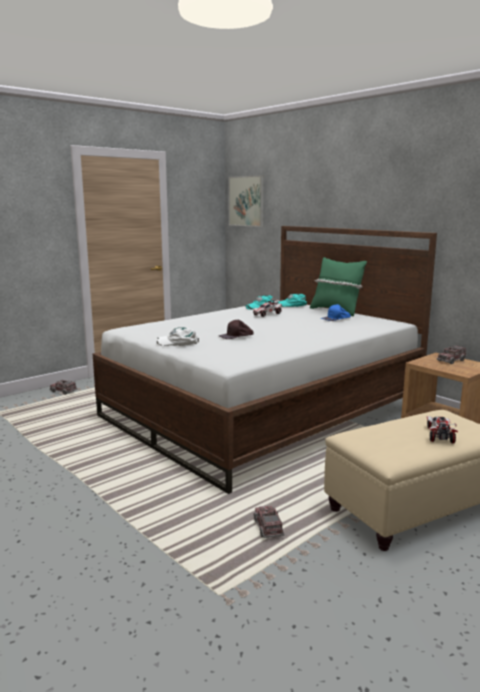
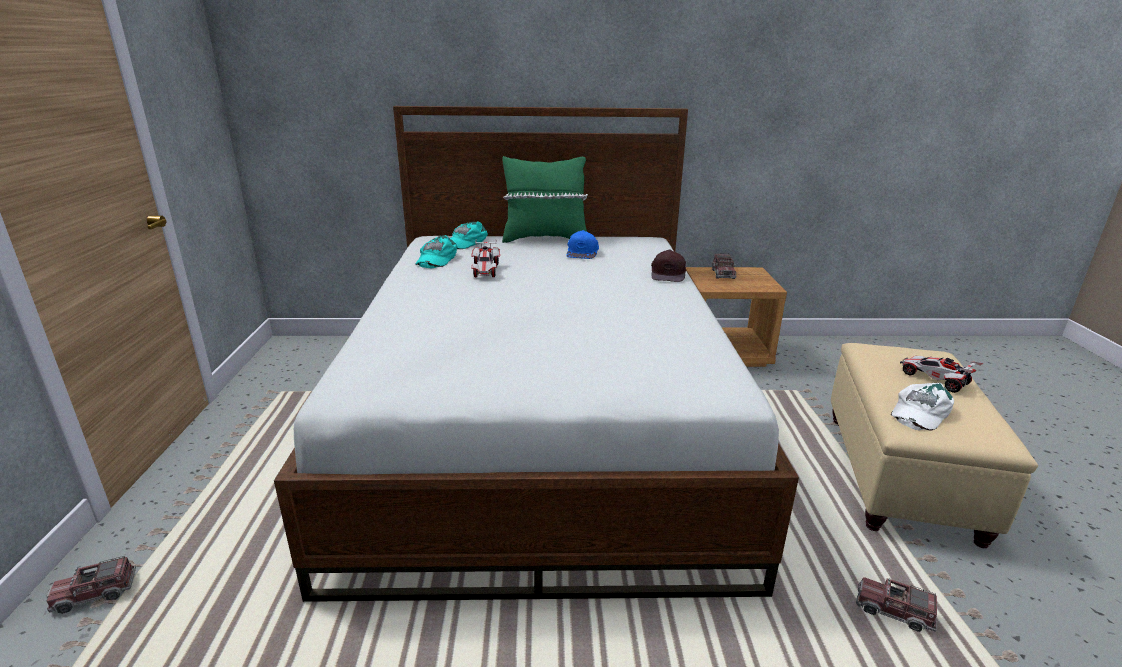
camera: 50 degrees left, 10 degrees up
white cap [156,327,199,346] -> white cap moved to [891,383,954,431]
brown cap [219,320,253,339] -> brown cap moved to [651,249,686,282]
picture [229,175,264,227] -> none

